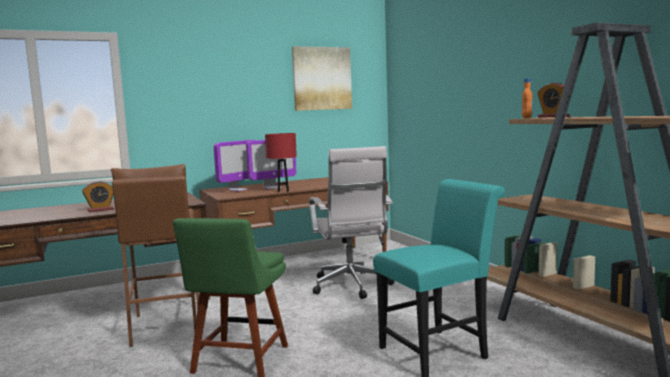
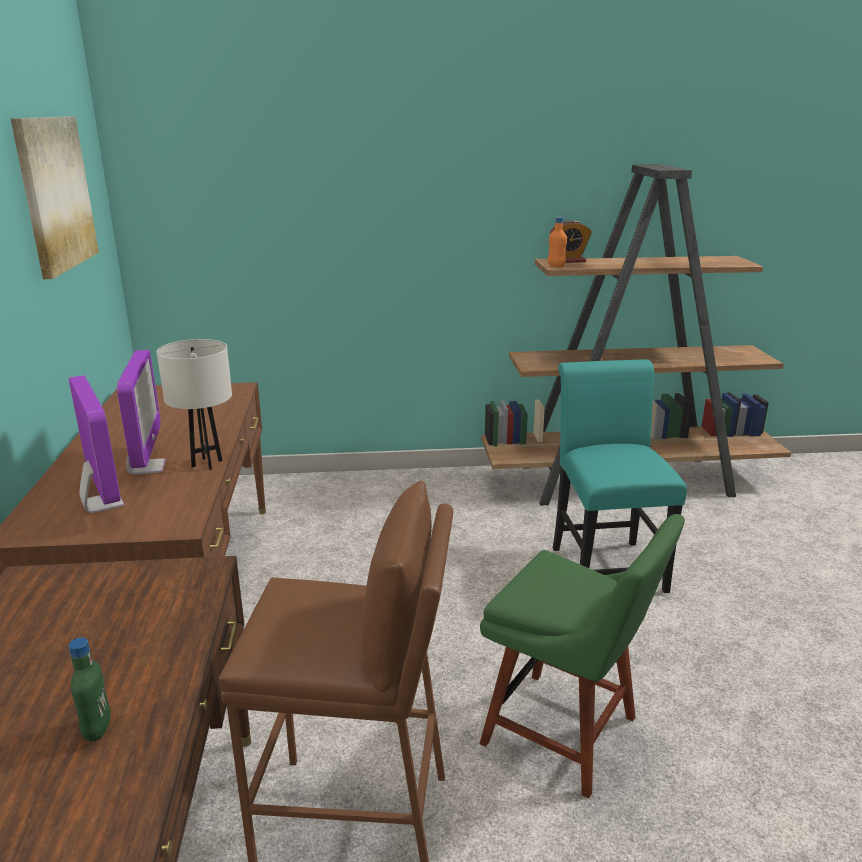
camera: 70 degrees left, 15 degrees up
alarm clock [82,181,114,212] -> green bottle [69,638,111,741]
red table lamp [265,133,297,192] -> white table lamp [157,339,232,470]
white office chair [309,146,394,299] -> none

